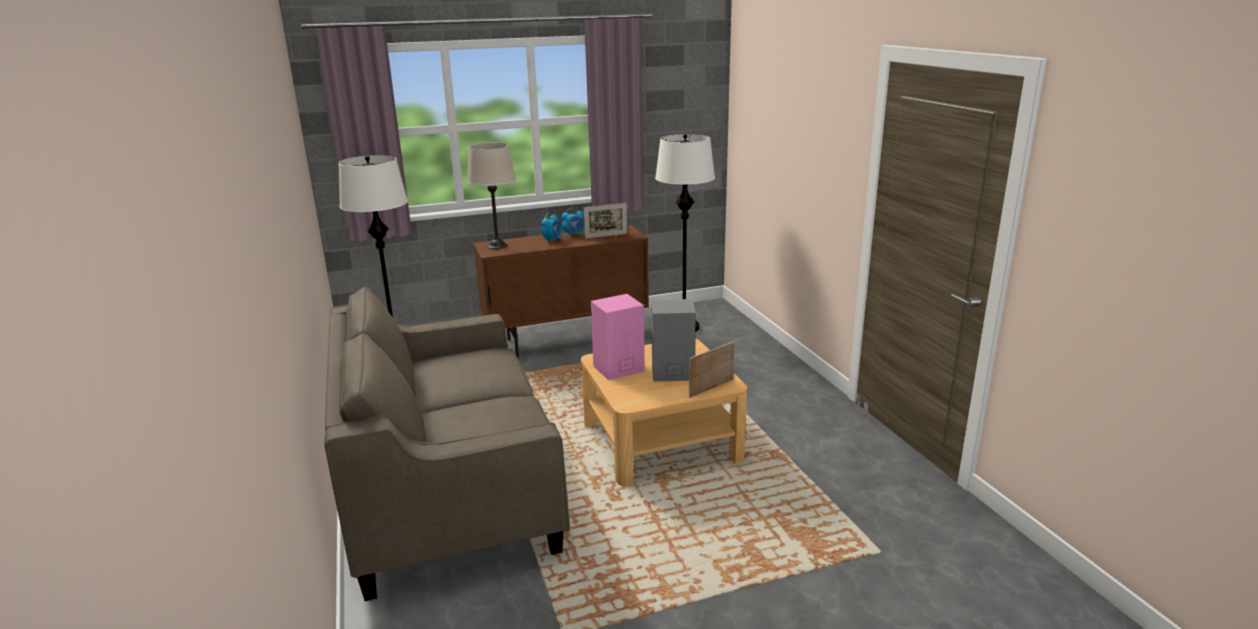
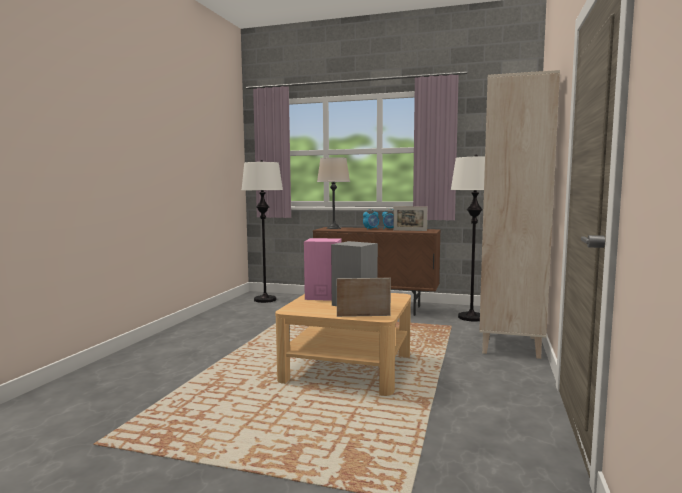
camera: 35 degrees right, 15 degrees down
beige sofa [324,286,570,601] -> none
none -> beige bookcase [479,70,560,359]

